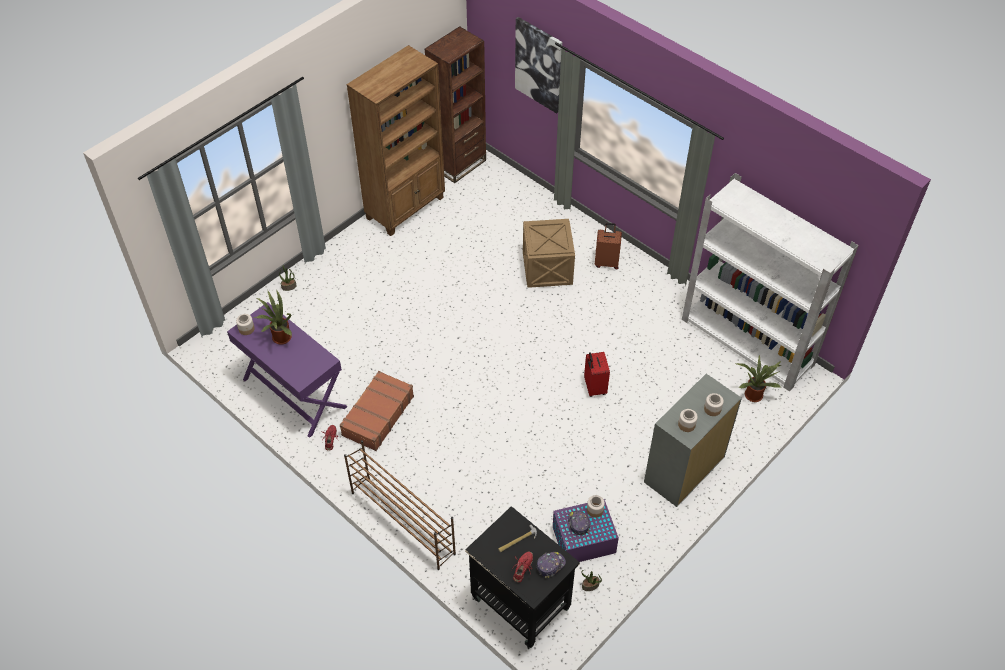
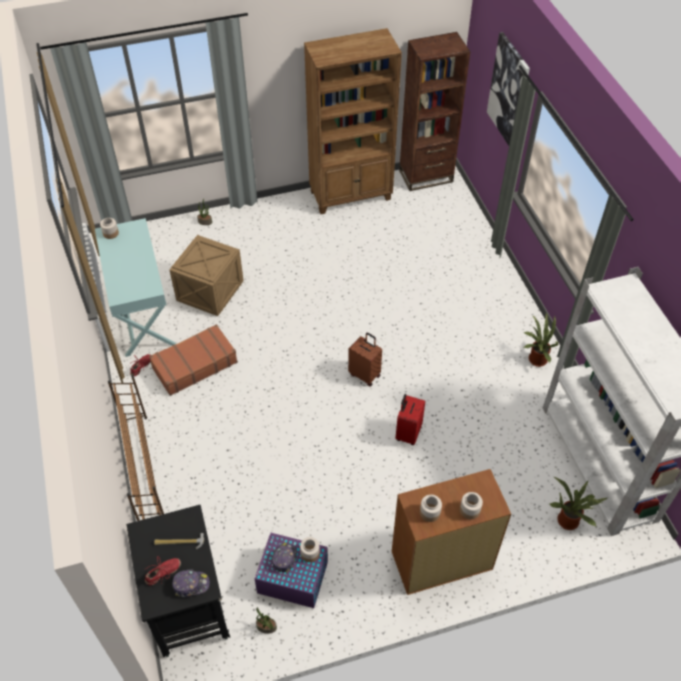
camera: 30 degrees right, 0 degrees up
purple desk [227,302,348,438] -> turquoise desk [95,218,176,357]
potted plant [254,290,292,345] -> potted plant moved to [523,313,559,367]
crate [523,219,575,288] -> crate moved to [169,235,244,316]
brown suitcase [595,223,622,270] -> brown suitcase moved to [348,332,382,387]
grey cabinet [644,374,742,507] -> brown cabinet [392,469,511,595]

